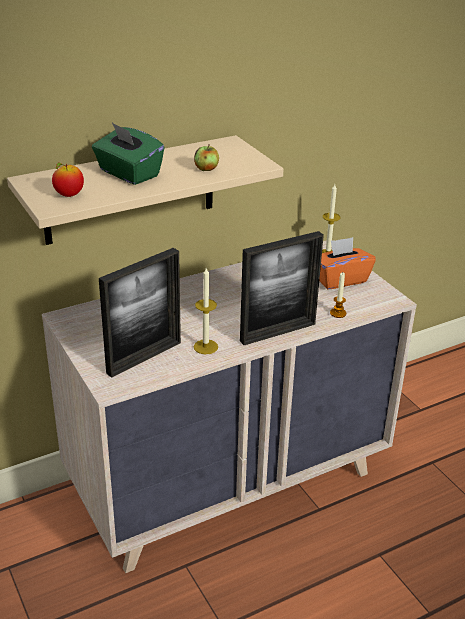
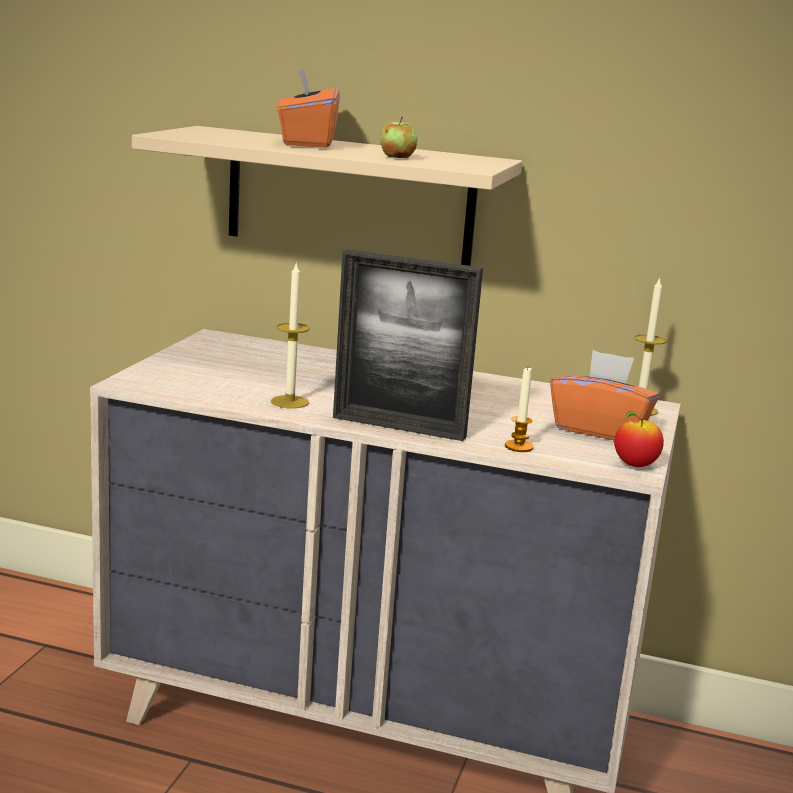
camera: 45 degrees right, 15 degrees down
apple [52,162,84,197] -> apple moved to [614,411,664,467]
green tissue box [92,123,165,185] -> orange tissue box [277,68,340,148]
picture frame [99,248,181,378] -> none

